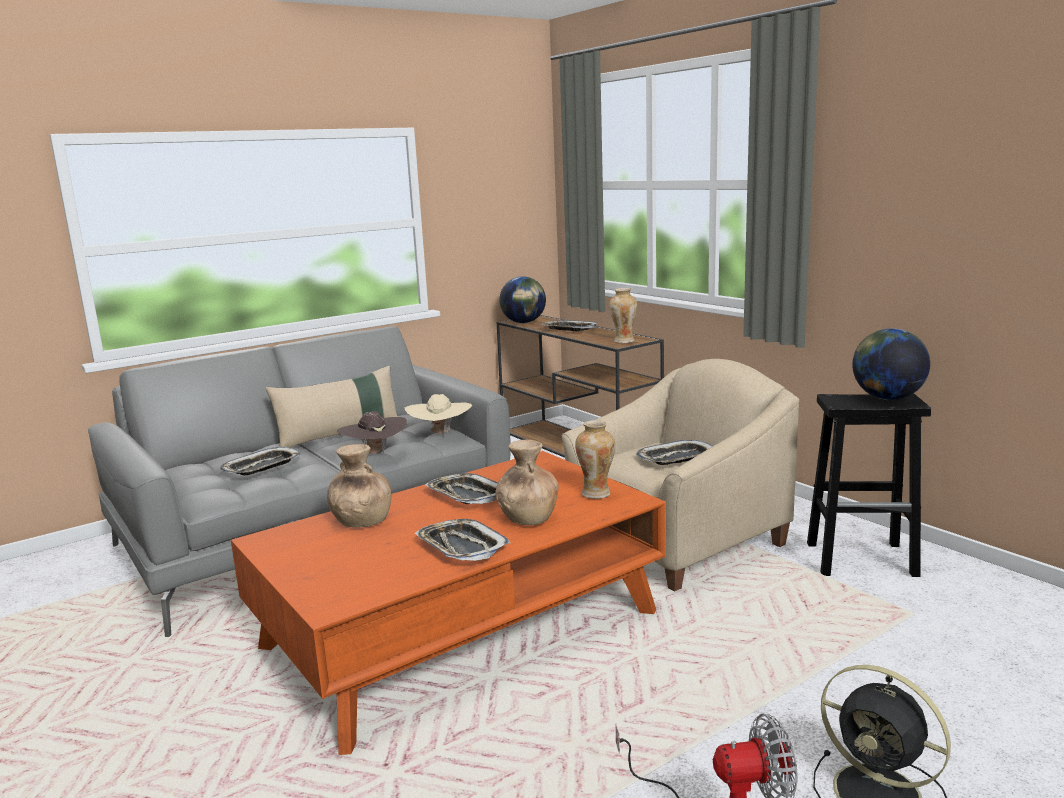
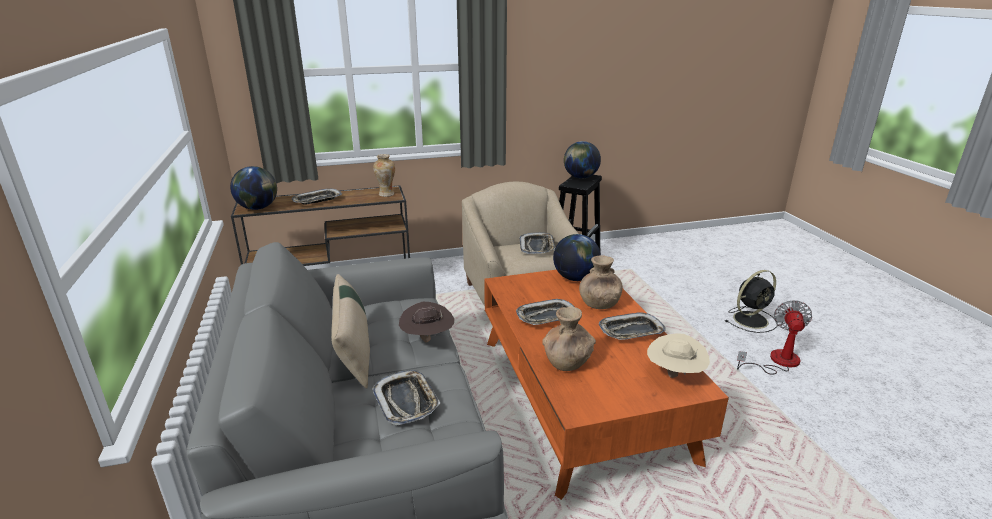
camera: 70 degrees left, 10 degrees up
beige hat [405,394,472,435] -> beige hat moved to [647,334,710,378]
vase [575,420,615,499] -> globe [553,234,601,281]

